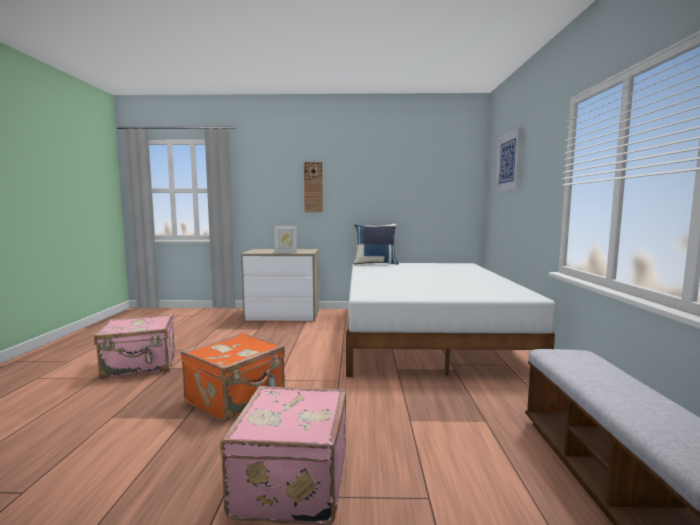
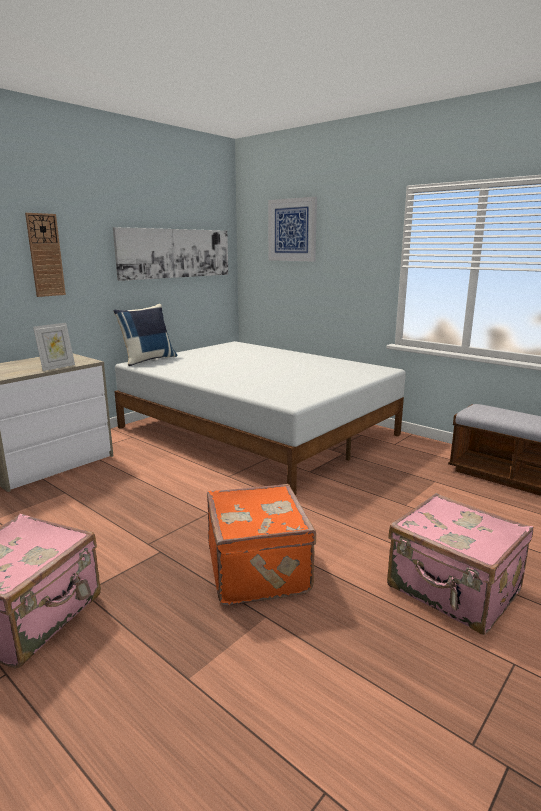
camera: 50 degrees left, 10 degrees up
none -> picture [113,227,228,281]

